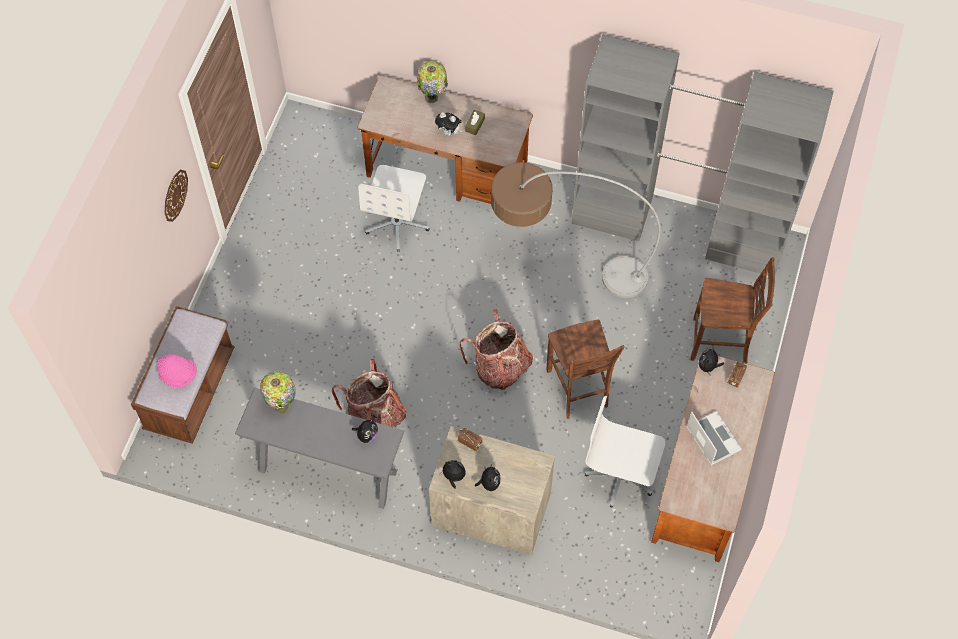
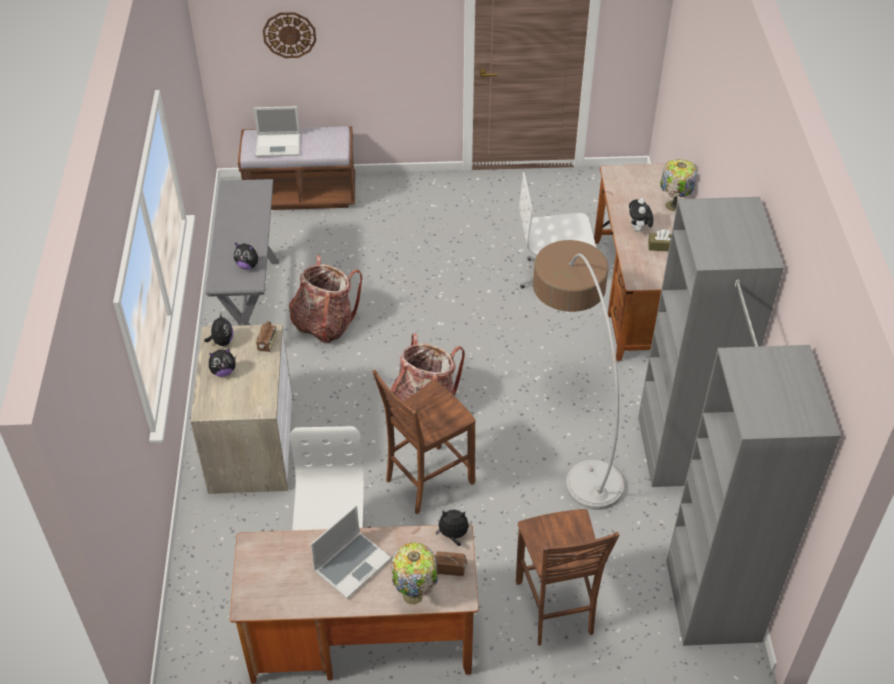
camera: 70 degrees right, 15 degrees down
pink hat [157,354,197,387] -> laptop [254,106,300,157]
wall clock [165,170,188,222] -> wall clock moved to [263,12,316,58]
table lamp [260,371,296,413] -> table lamp moved to [391,543,438,605]

